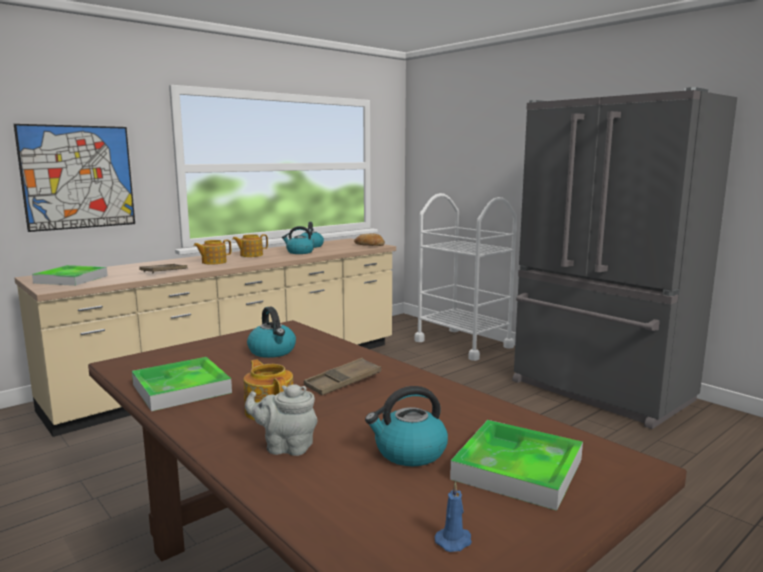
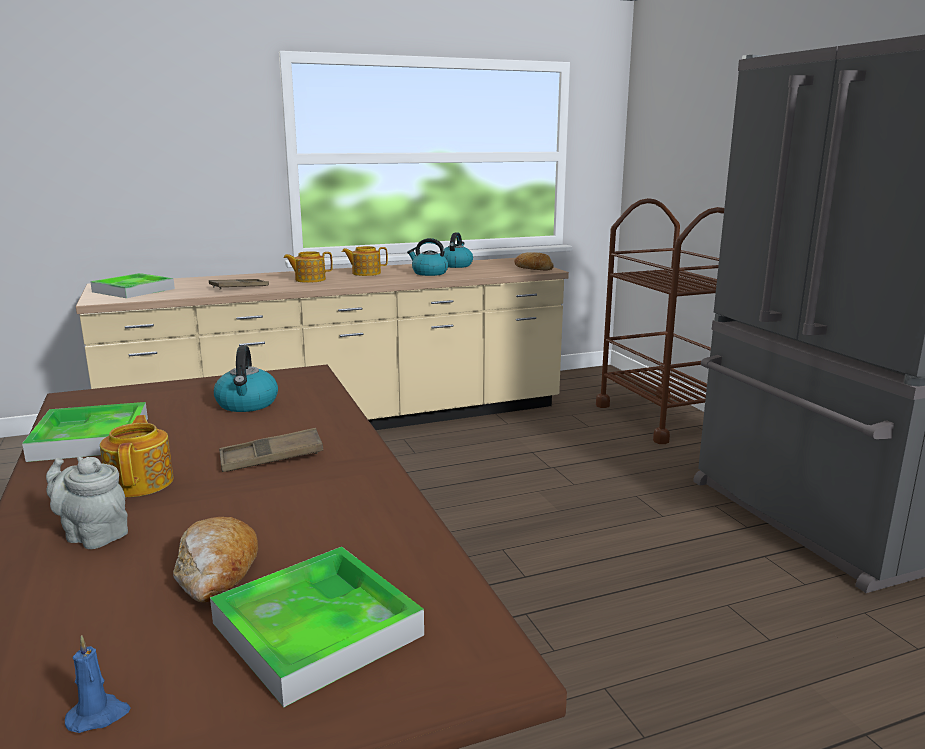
camera: 20 degrees right, 5 degrees up
picture [14,124,135,232] -> none
kettle [365,386,448,466] -> bread [173,517,258,603]
white cart [414,193,517,361] -> brown cart [596,198,724,444]

